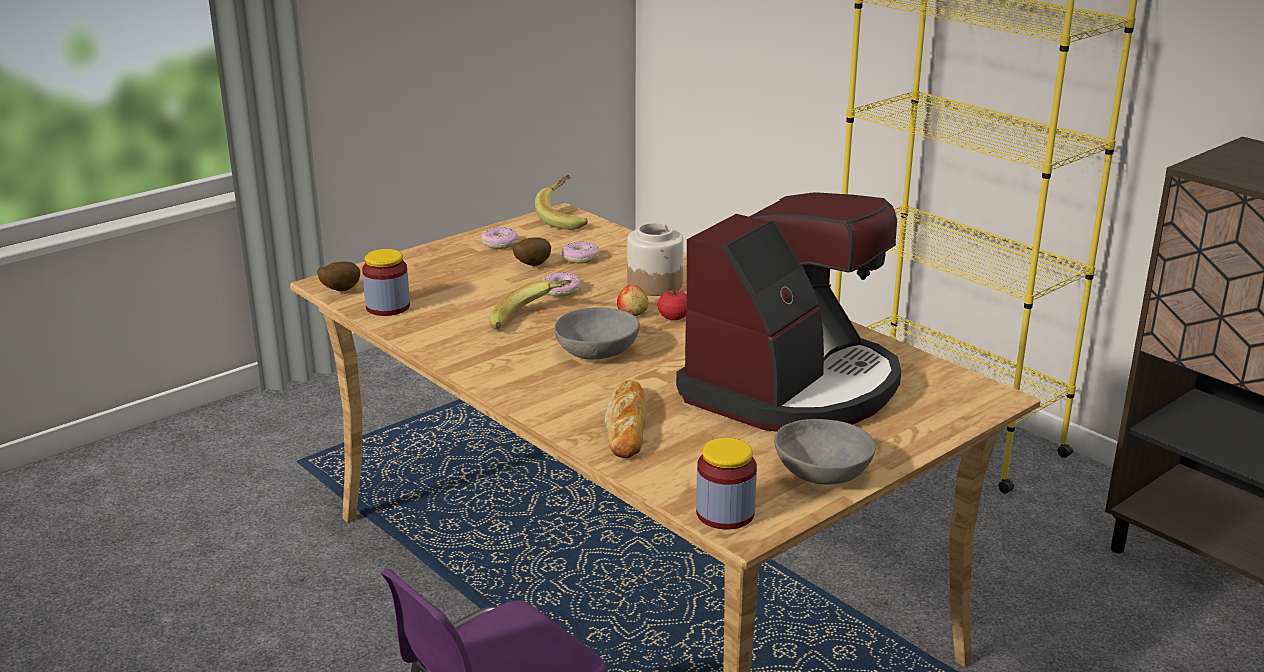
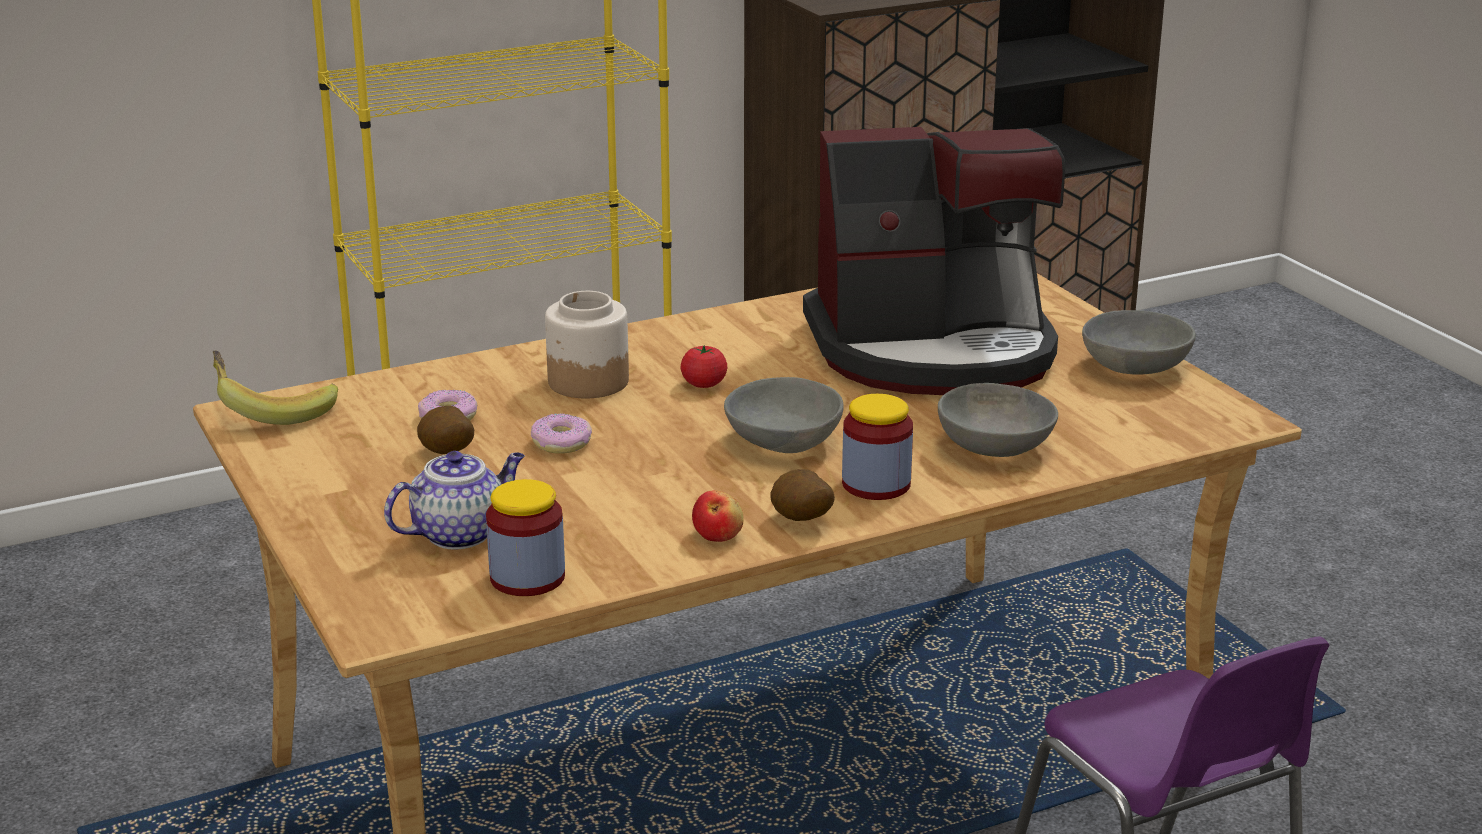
camera: 75 degrees left, 0 degrees up
potato [317,261,360,291] -> potato moved to [771,469,835,521]
donut [482,227,518,249] -> none
banana [489,280,571,329] -> none
bread [604,380,646,458] -> grey bowl [938,383,1058,457]
apple [617,285,648,316] -> apple moved to [692,490,744,542]
coffee machine [676,192,901,432] -> coffee machine turned 120 degrees clockwise [803,127,1065,395]
jar [696,438,757,530] -> jar moved to [842,394,913,500]
none -> teapot [384,451,525,550]

